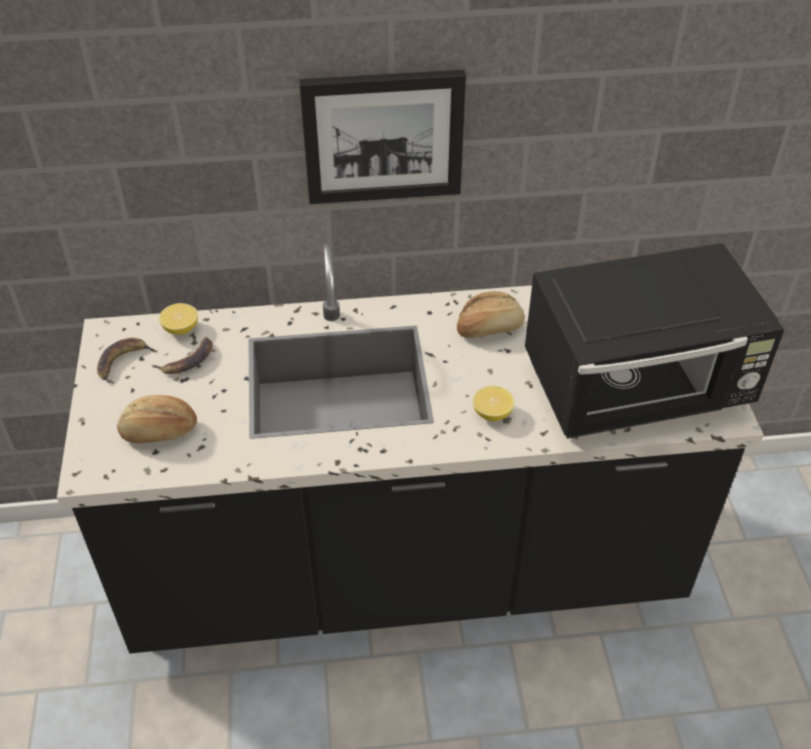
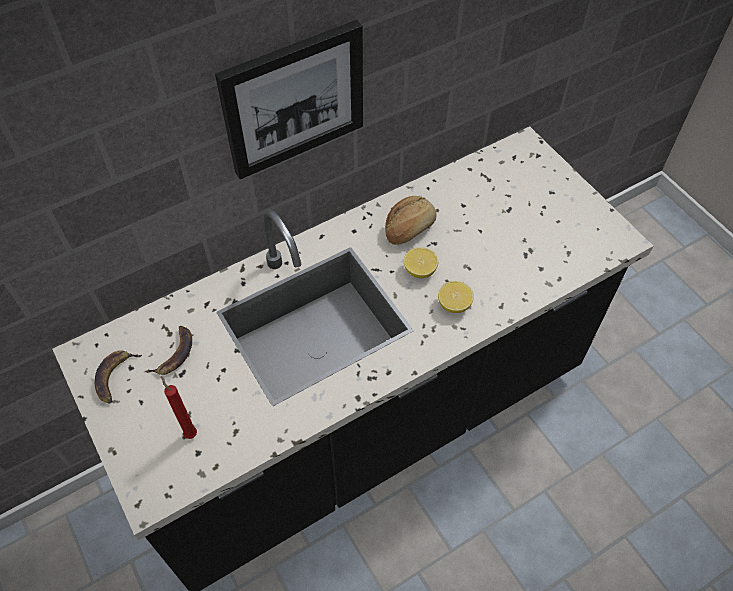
camera: 25 degrees left, 10 degrees up
bread [117,395,197,443] -> red candle [161,376,197,439]
lemon [159,303,198,335] -> lemon moved to [404,247,438,278]
black microwave [525,243,785,439] -> none

